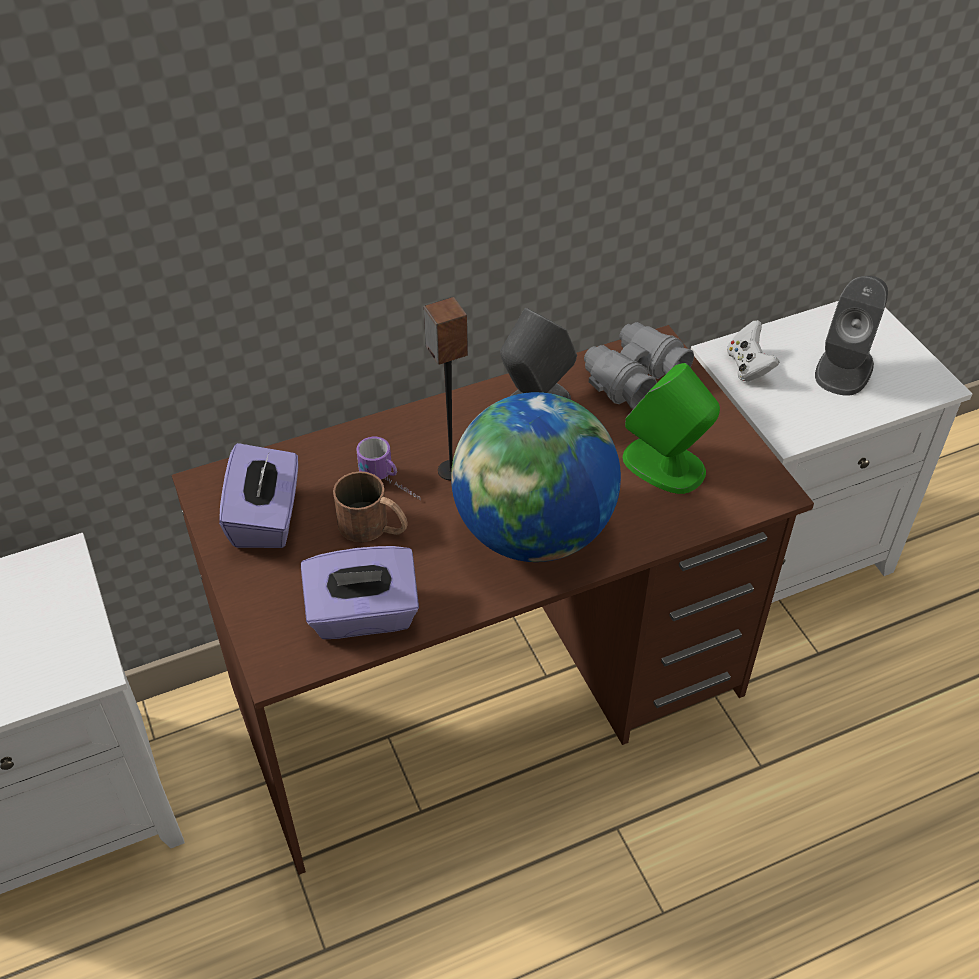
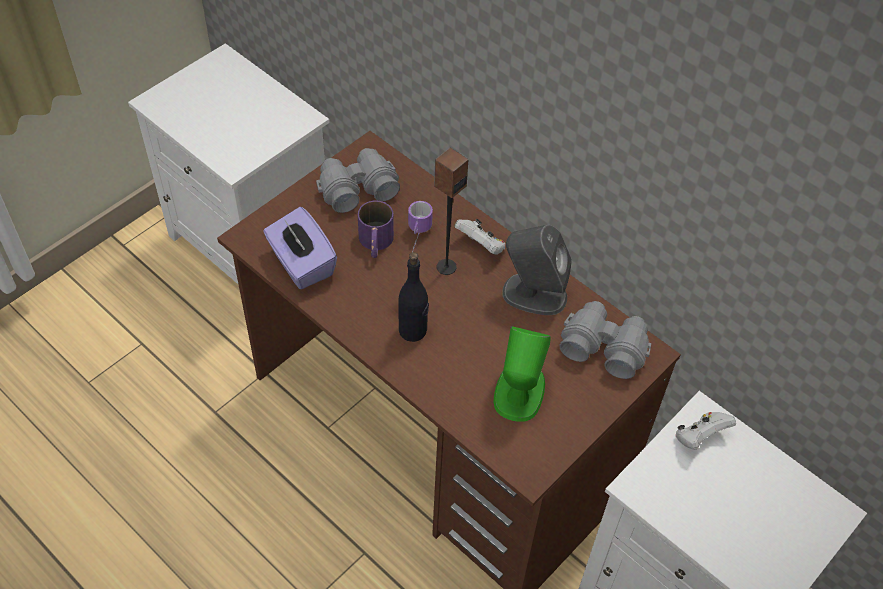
camera: 65 degrees right, 5 degrees up
purple tissue box [219,443,298,548] -> grey binoculars [316,148,400,213]
brown mug [333,471,408,542] -> purple mug [358,200,394,258]
globe [451,392,621,562] -> black bottle [399,252,429,342]
grey speaker [815,276,888,396] -> none
none -> white game controller [454,219,505,255]

